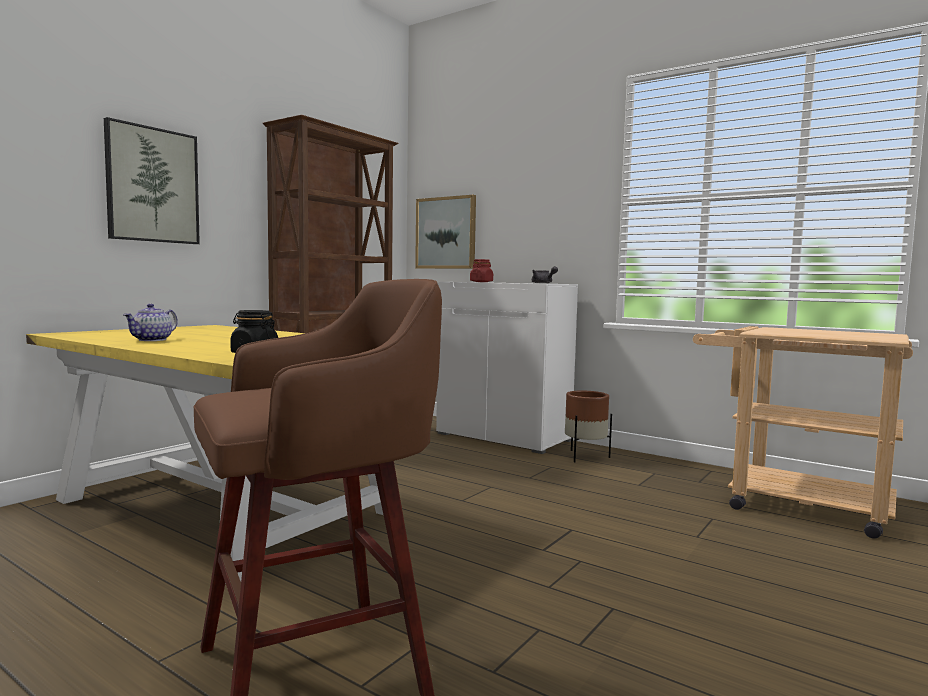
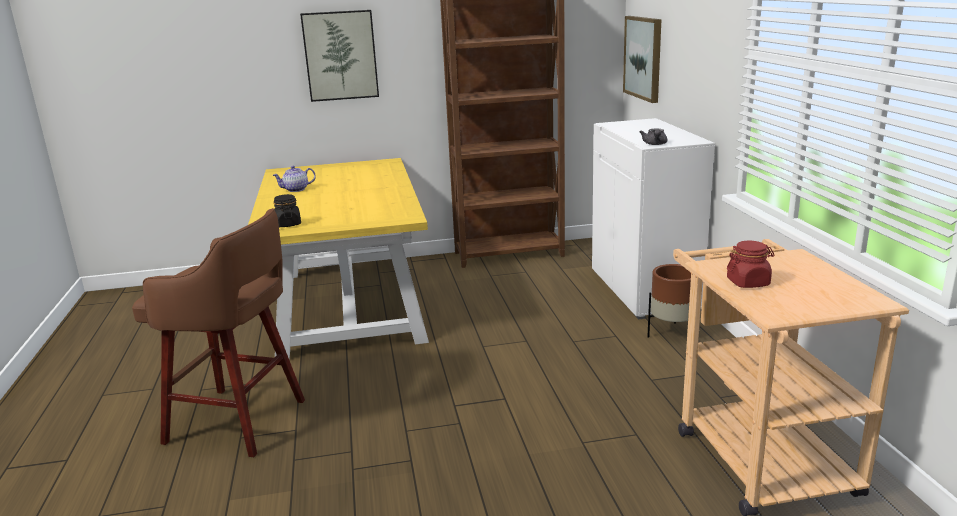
camera: 45 degrees right, 15 degrees up
red jar [470,259,493,282] -> red jar moved to [727,240,774,288]

